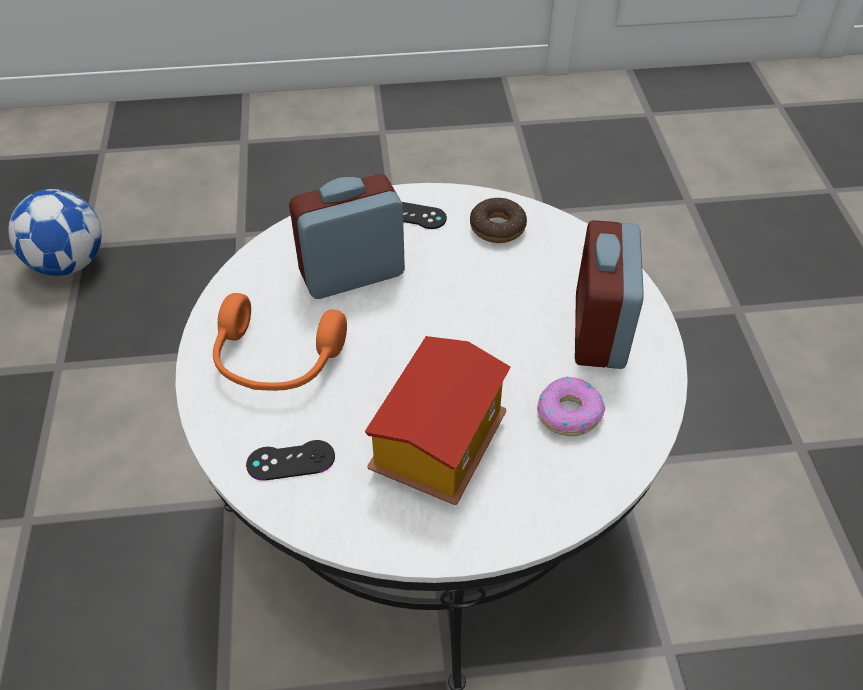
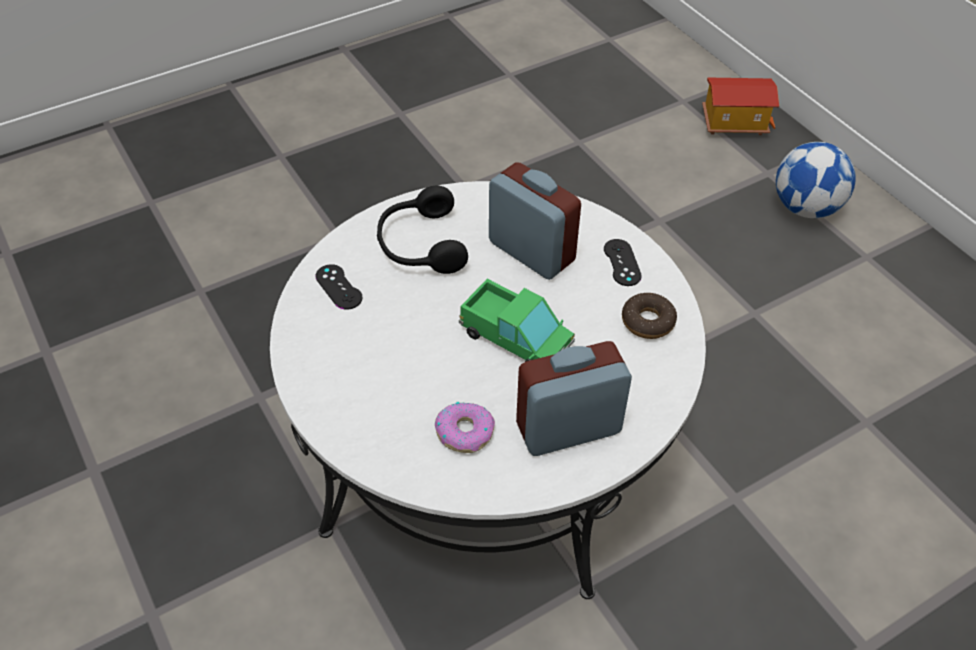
camera: 65 degrees right, 0 degrees up
football [9,189,102,276] -> football moved to [776,142,856,218]
orange headphones [213,293,347,391] -> black headphones [377,186,468,274]
toy house [365,336,511,505] -> toy house moved to [702,78,779,135]
none -> toy truck [459,279,575,362]

